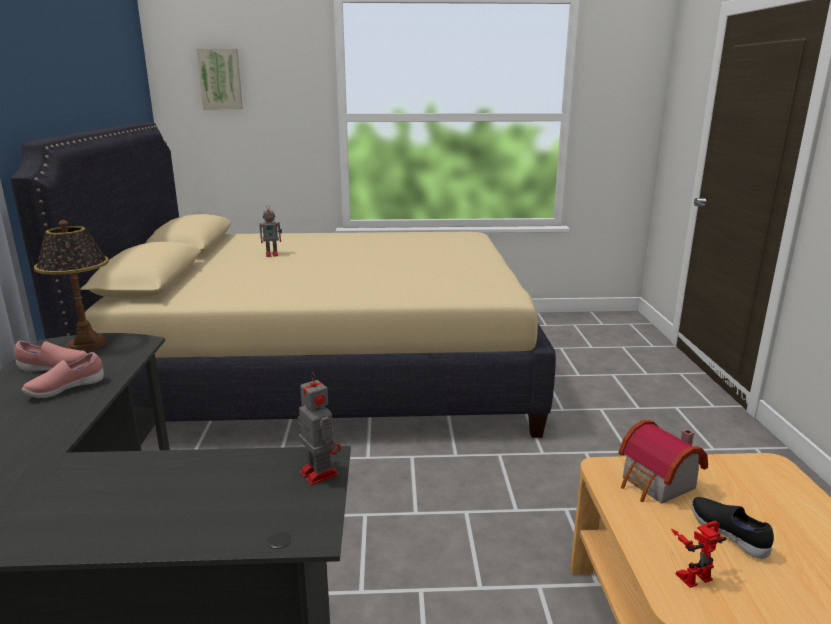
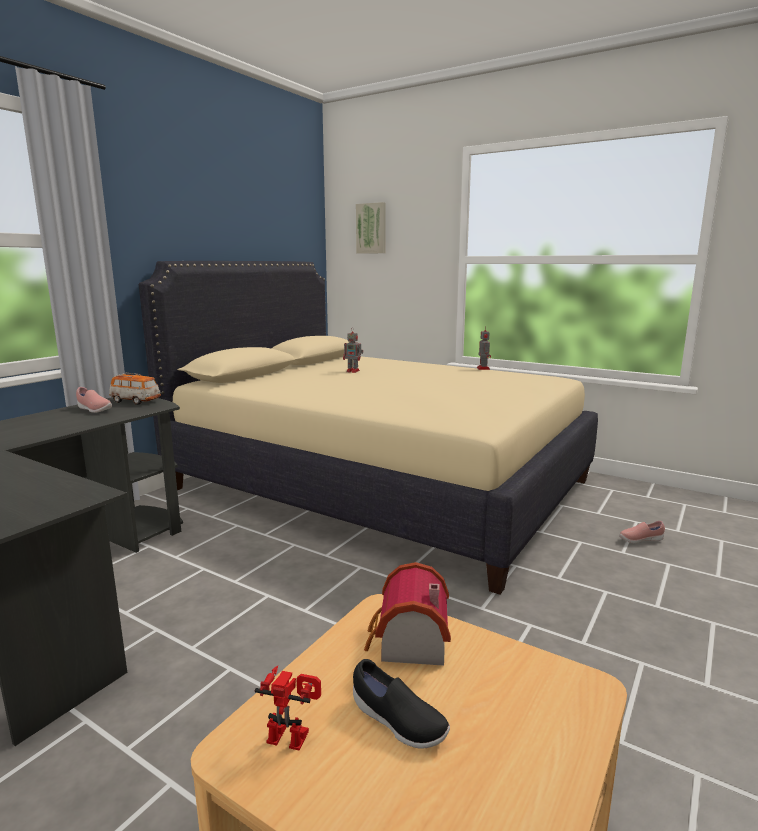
camera: 35 degrees right, 5 degrees down
pink shoe [22,352,104,398] -> pink shoe moved to [619,521,665,543]
table lamp [34,220,109,351] -> toy car [109,373,161,405]
toy robot [298,372,341,485] -> toy robot moved to [477,326,491,370]
black shoe [692,497,774,559] -> black shoe turned 120 degrees clockwise [353,659,450,749]

